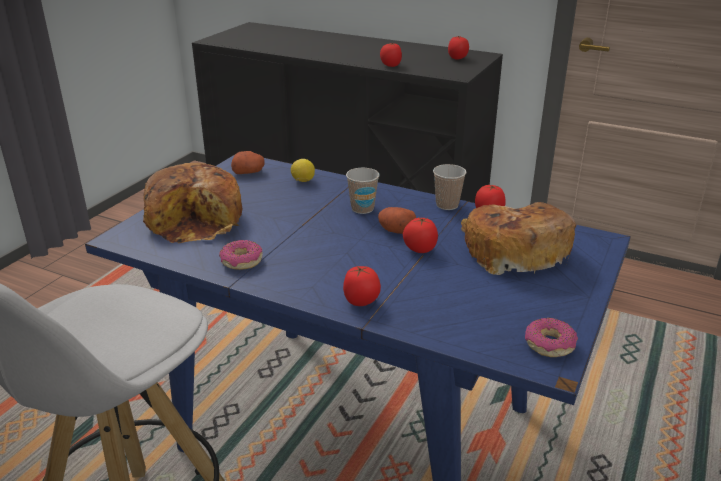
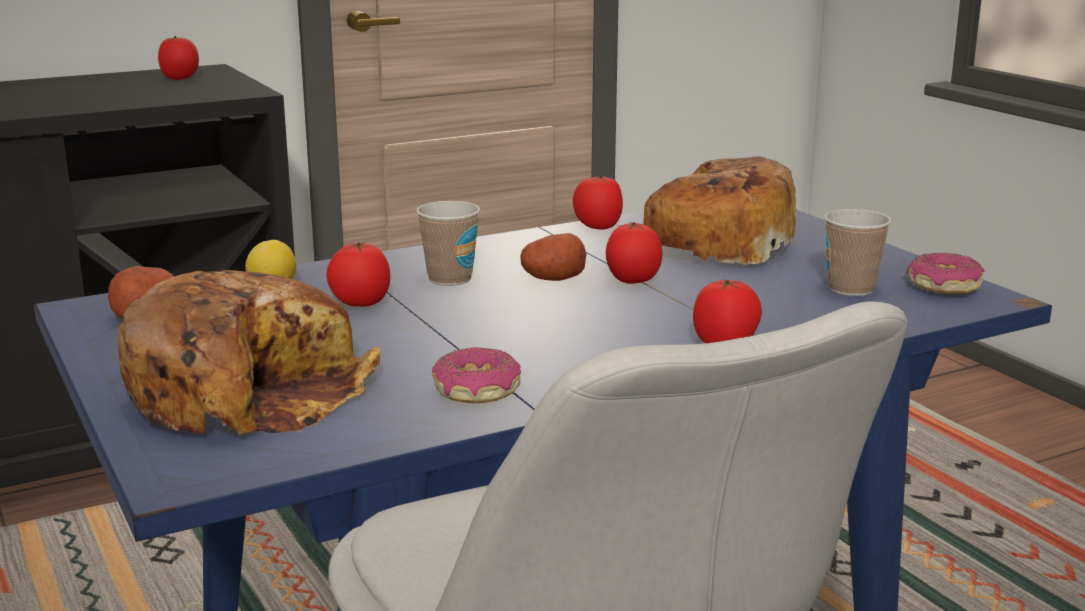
camera: 55 degrees left, 10 degrees down
tomato [380,43,402,67] -> tomato moved to [326,242,390,307]
cup [433,164,466,210] -> cup moved to [824,209,891,296]

